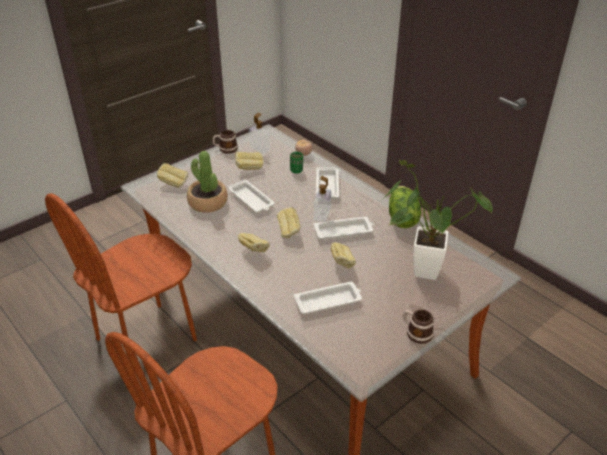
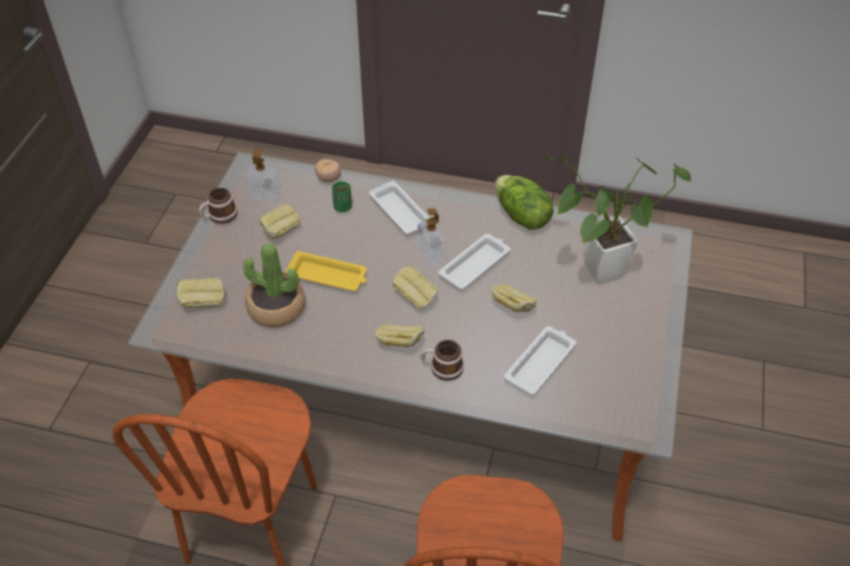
camera: 35 degrees left, 10 degrees up
white tray [228,179,275,212] -> yellow tray [285,251,367,291]
mug [403,310,434,344] -> mug moved to [421,340,464,381]

